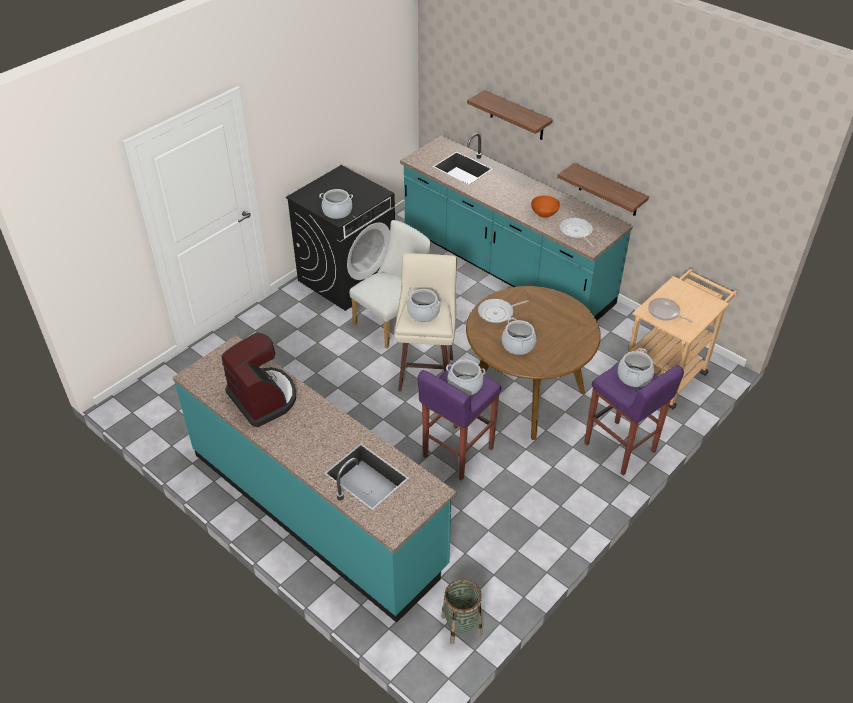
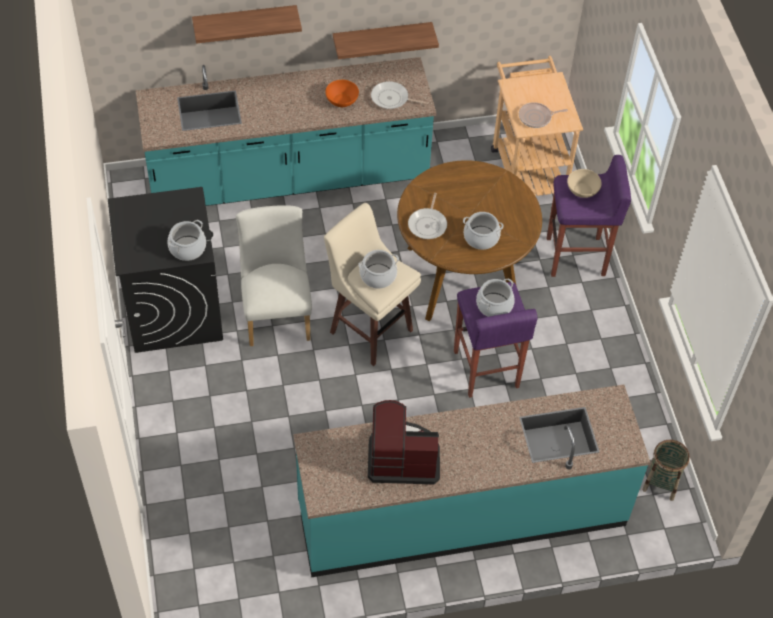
camera: 55 degrees left, 10 degrees up
cooking pot [618,348,654,387] -> beige bowl [567,169,602,198]

